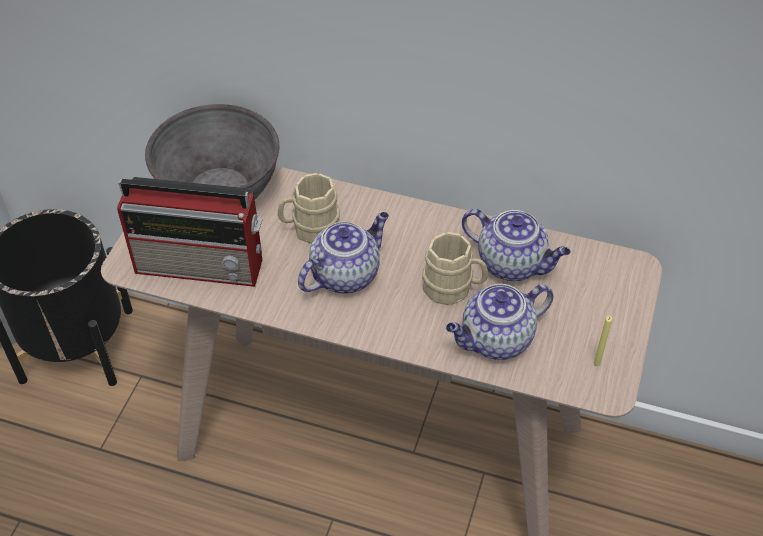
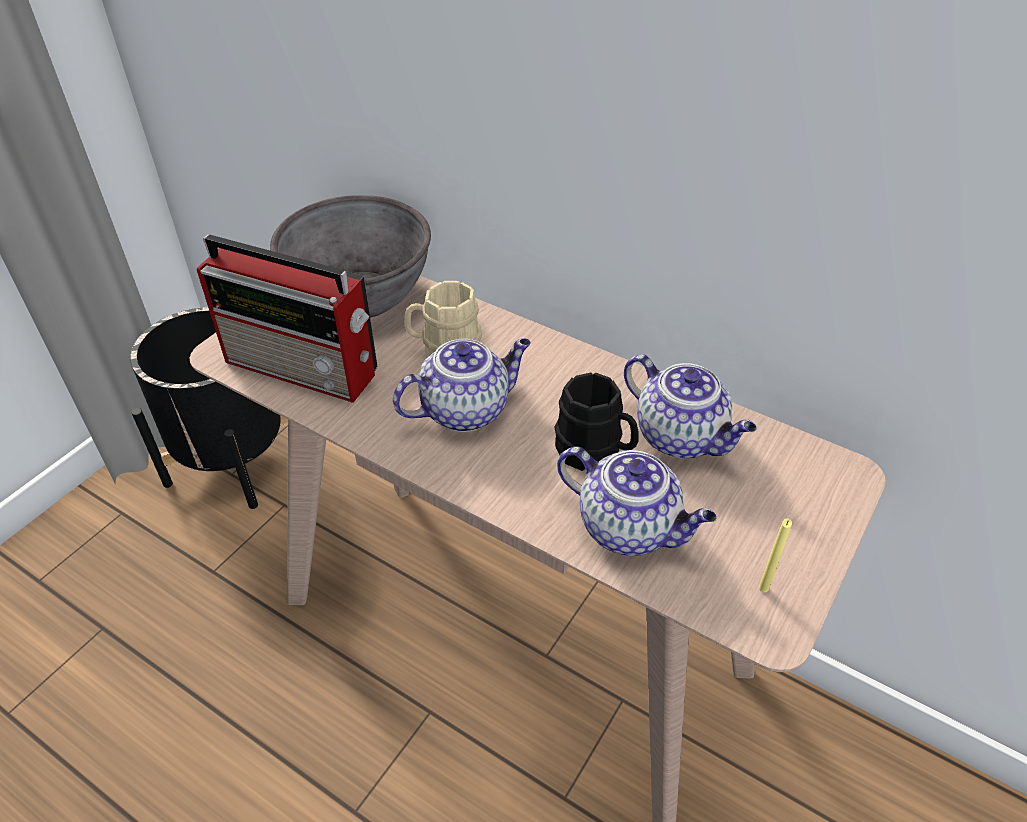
camera: 15 degrees right, 5 degrees down
beige mug [422,232,488,305] -> black mug [555,373,638,471]
teapot [446,284,553,360] -> teapot turned 135 degrees counterclockwise [557,447,717,556]

